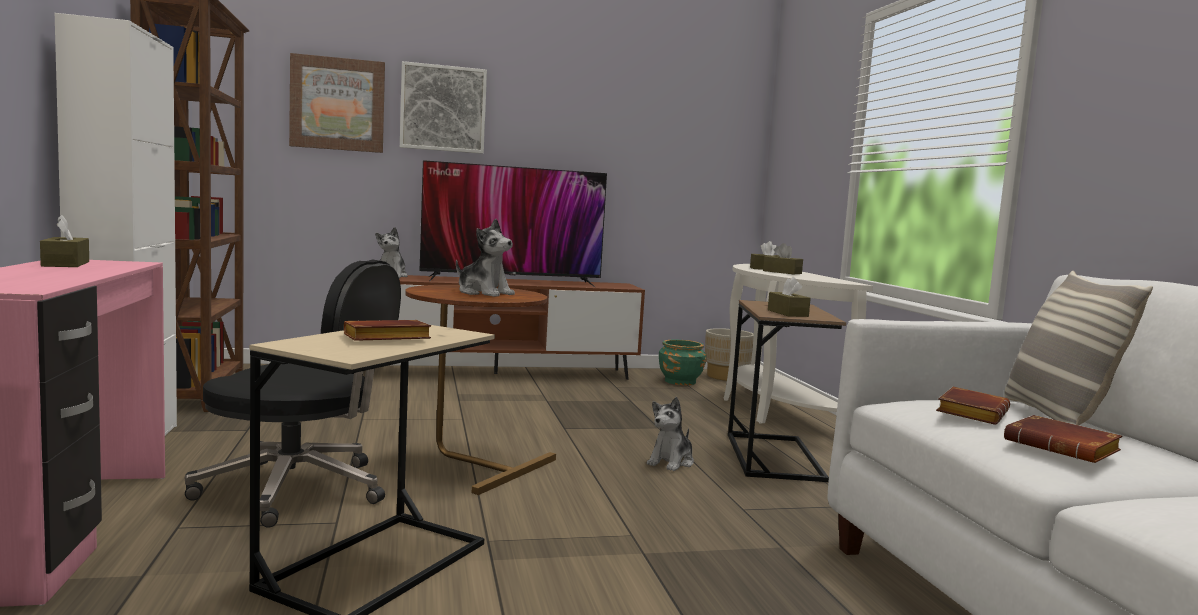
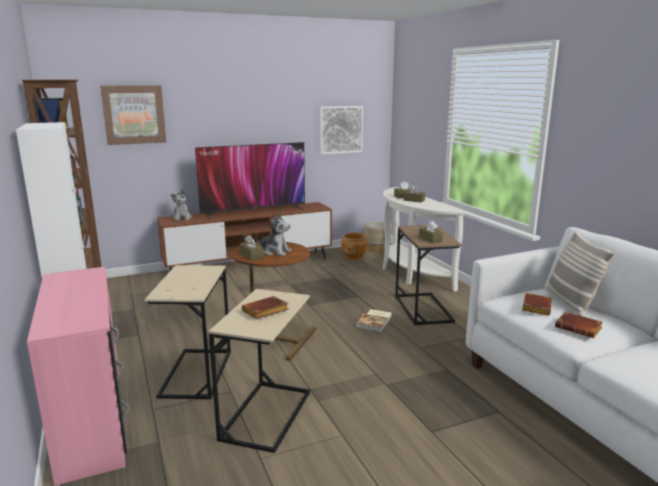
camera: 10 degrees left, 10 degrees up
brown tissue box [40,215,89,267] -> brown tissue box moved to [240,235,263,261]
black office chair [185,259,401,528] -> beige side table [144,265,231,399]
picture [400,61,487,154] -> picture moved to [320,106,363,154]
plush toy [647,397,694,471] -> book [355,309,392,332]
green planter [659,340,706,385] -> brown planter [341,233,368,260]

